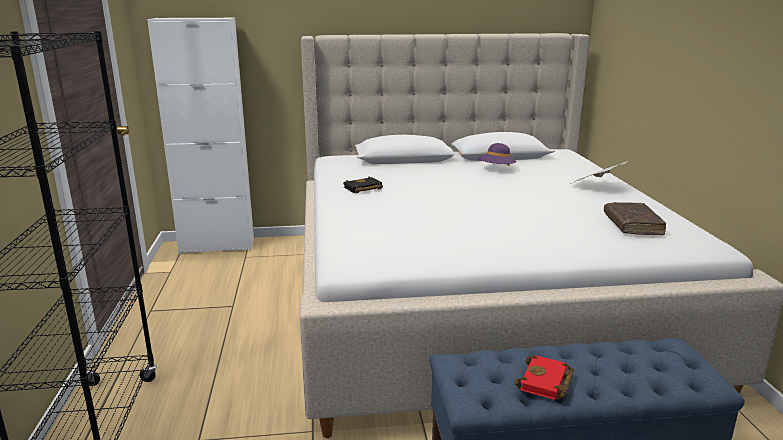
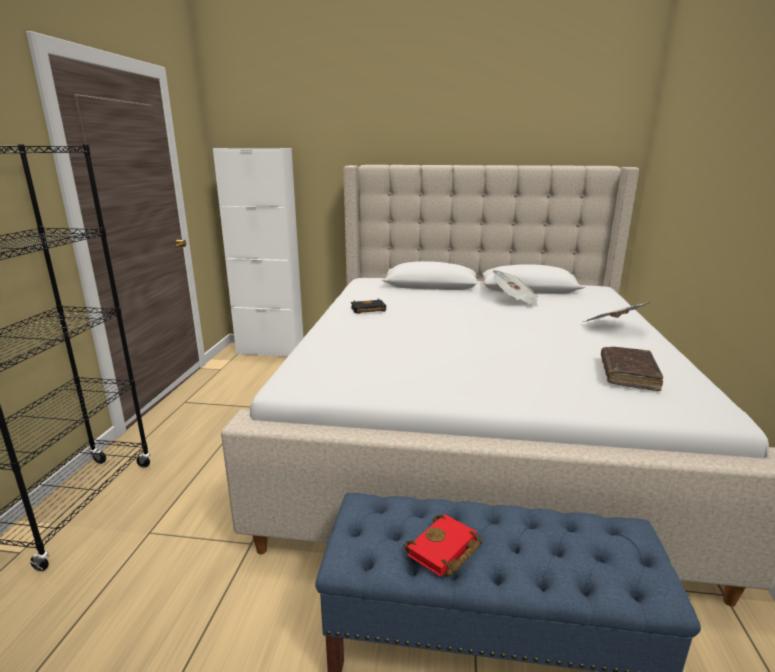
camera: 15 degrees right, 0 degrees up
purple hat [478,143,516,166] -> newspaper [492,270,538,307]

